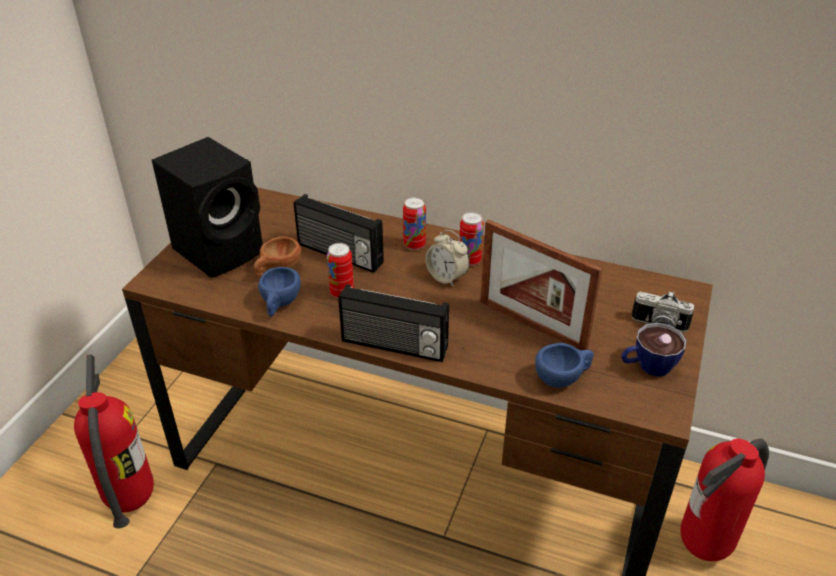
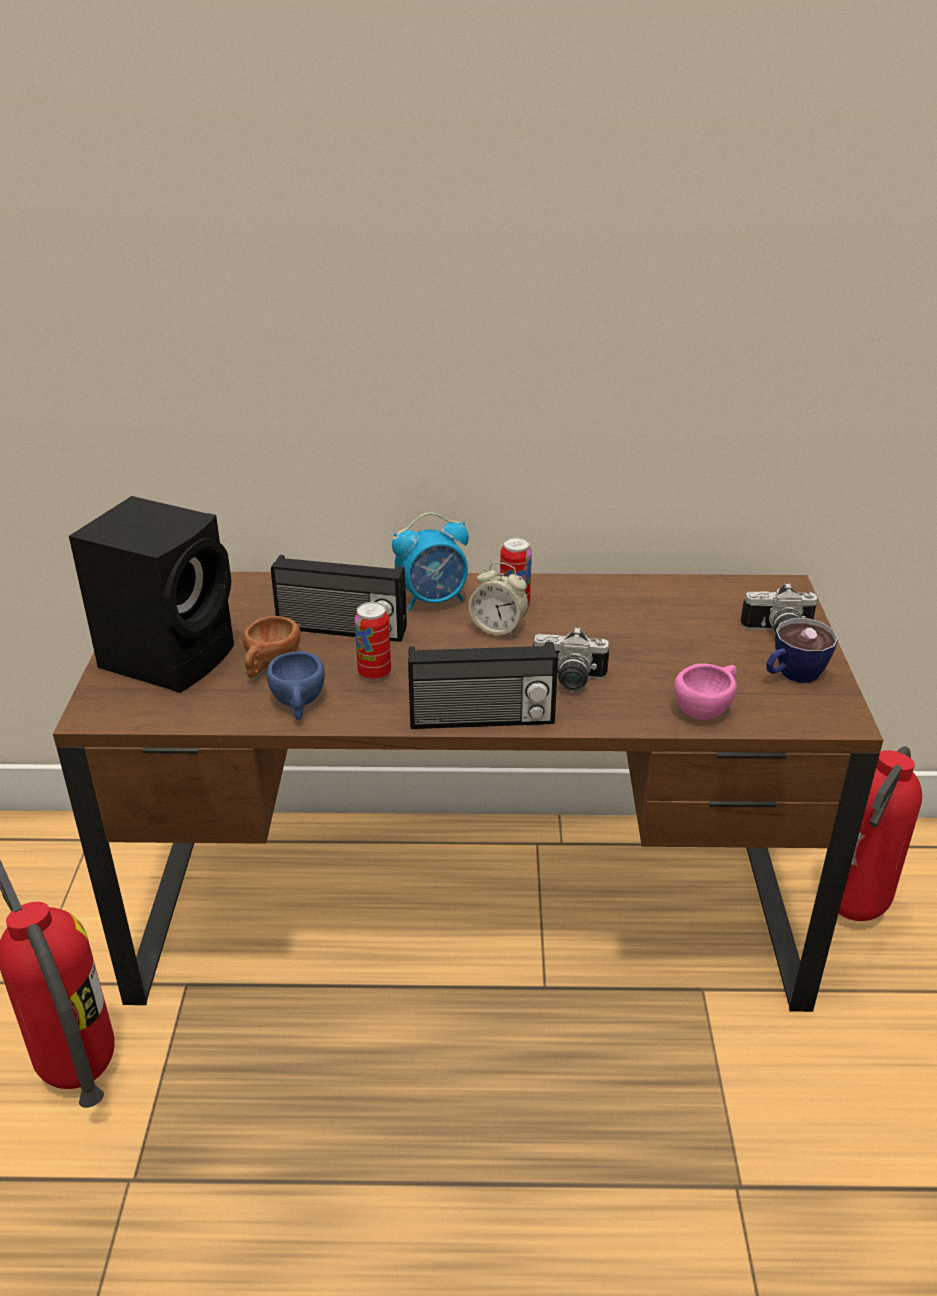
camera: 20 degrees left, 5 degrees down
can [403,197,426,250] -> alarm clock [392,512,469,611]
picture frame [480,220,602,350] -> none
blue cup [535,343,593,388] -> pink cup [674,663,737,720]
none -> camera [533,627,609,691]

